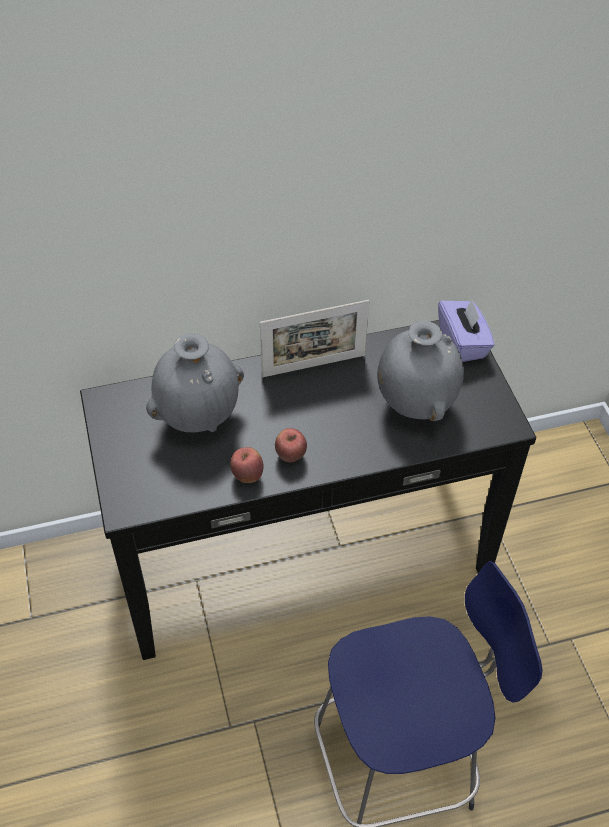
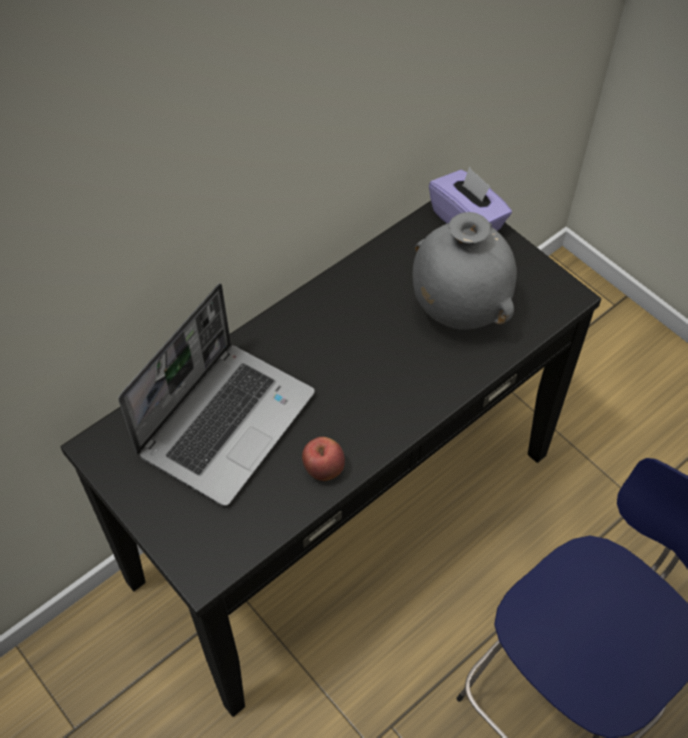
camera: 25 degrees left, 5 degrees up
grey vase [146,333,244,432] -> laptop [118,283,315,506]
picture frame [260,300,370,377] -> none
apple [275,428,307,462] -> none

